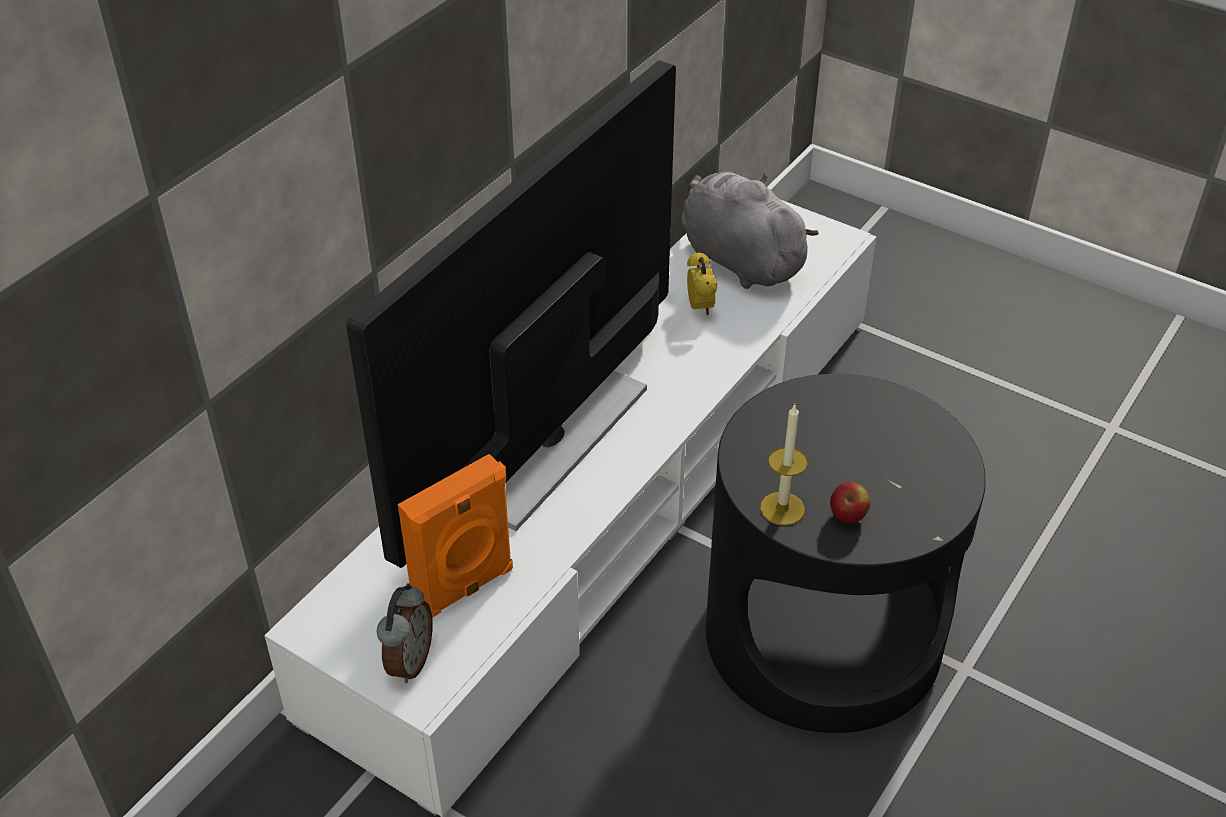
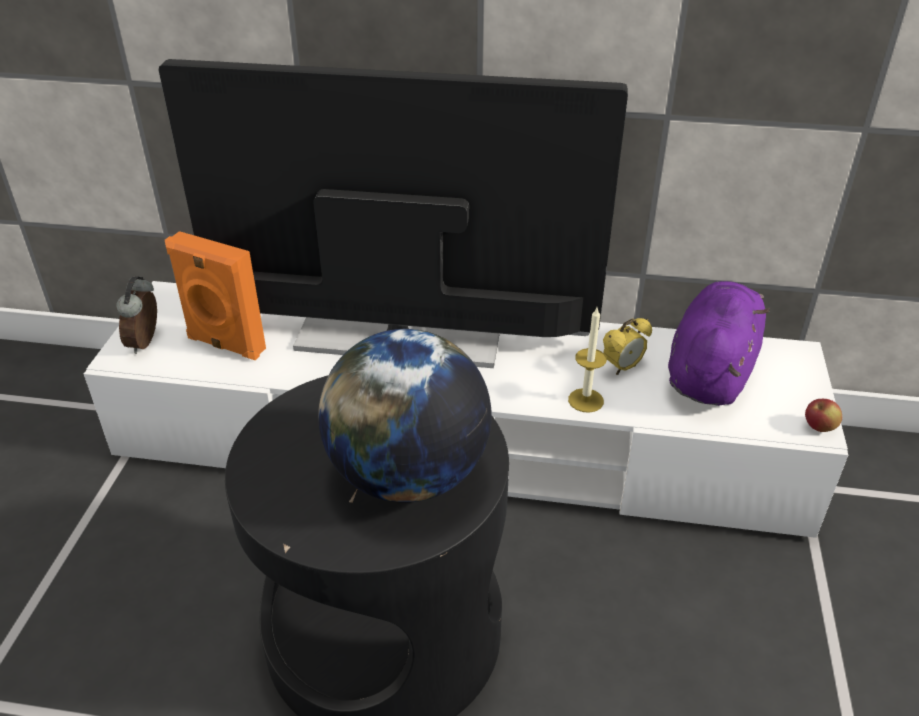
camera: 65 degrees right, 5 degrees down
alarm clock [377,583,433,683] -> alarm clock turned 105 degrees clockwise [116,276,157,354]
grey plush toy [682,172,819,289] -> purple plush toy [668,281,769,406]
candle [760,404,808,526] -> candle moved to [568,308,607,413]
apple [830,482,870,523] -> apple moved to [805,399,842,432]
none -> globe [318,329,492,503]

